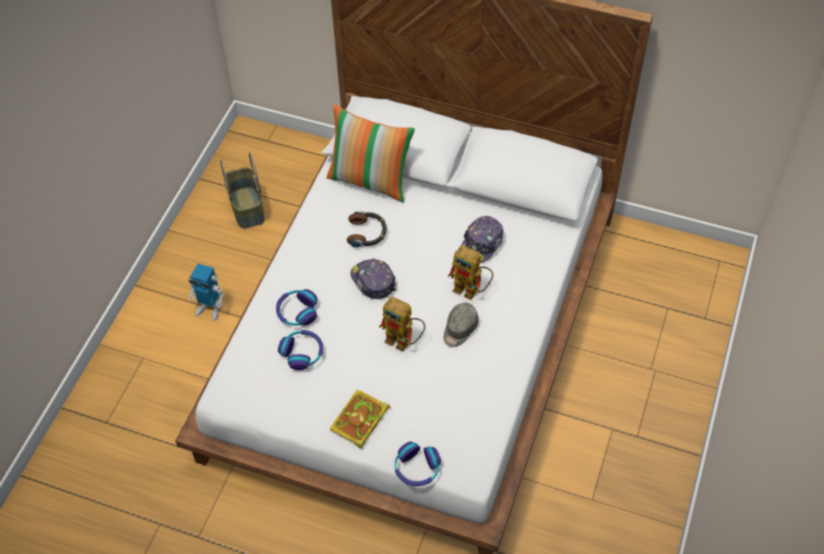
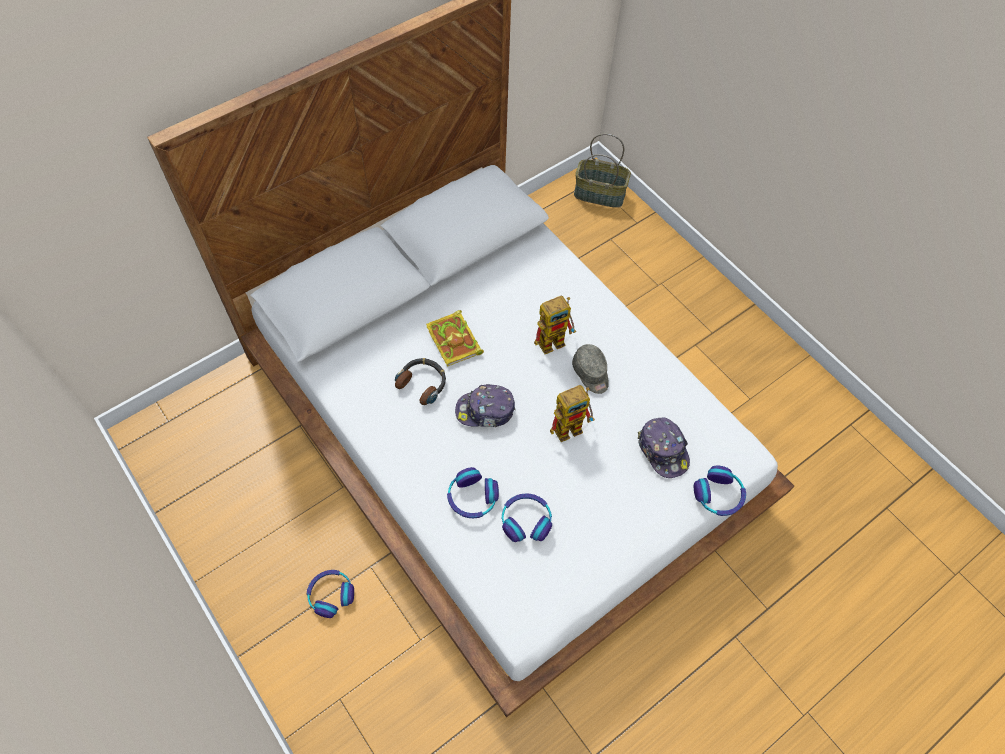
camera: 60 degrees left, 5 degrees up
toy robot [188,264,225,321] -> headphones [307,570,354,618]
basket [220,152,265,229] -> basket moved to [574,134,631,208]
pillow [327,104,415,203] -> none
book [330,389,390,449] -> book moved to [426,310,484,367]
cap [462,216,503,263] -> cap moved to [638,418,690,478]

